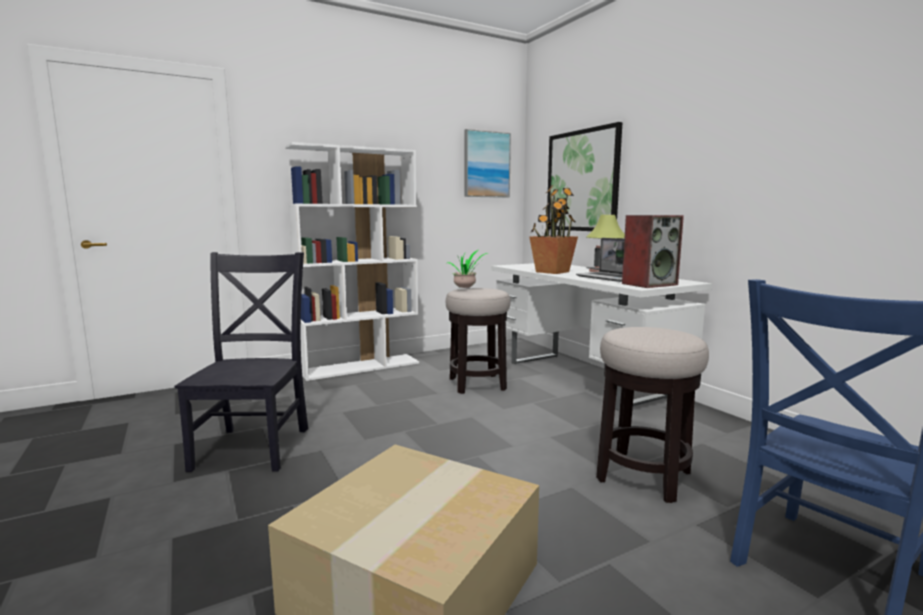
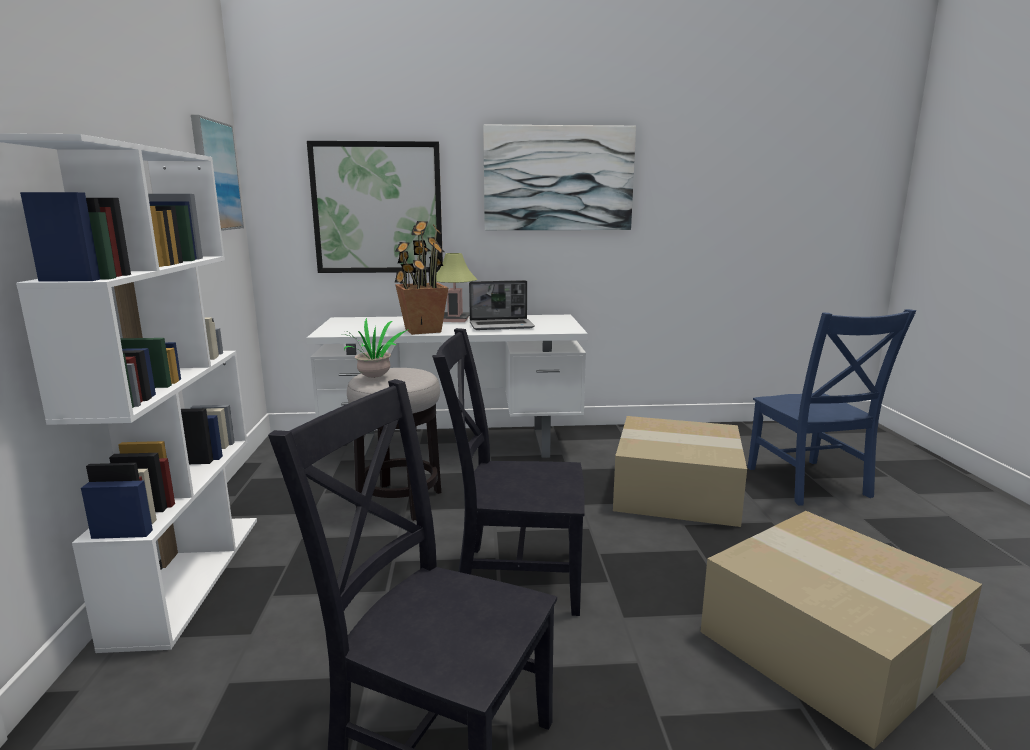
camera: 65 degrees left, 5 degrees up
stool [596,327,709,503] -> cardboard box [613,416,747,527]
speaker [622,215,684,288] -> none
none -> black chair [432,328,585,616]
none -> picture [483,124,636,230]

